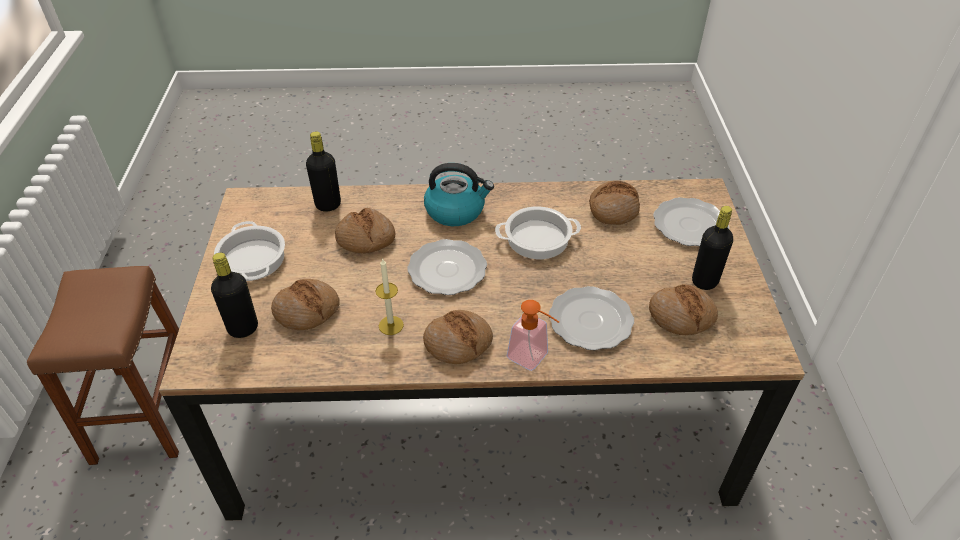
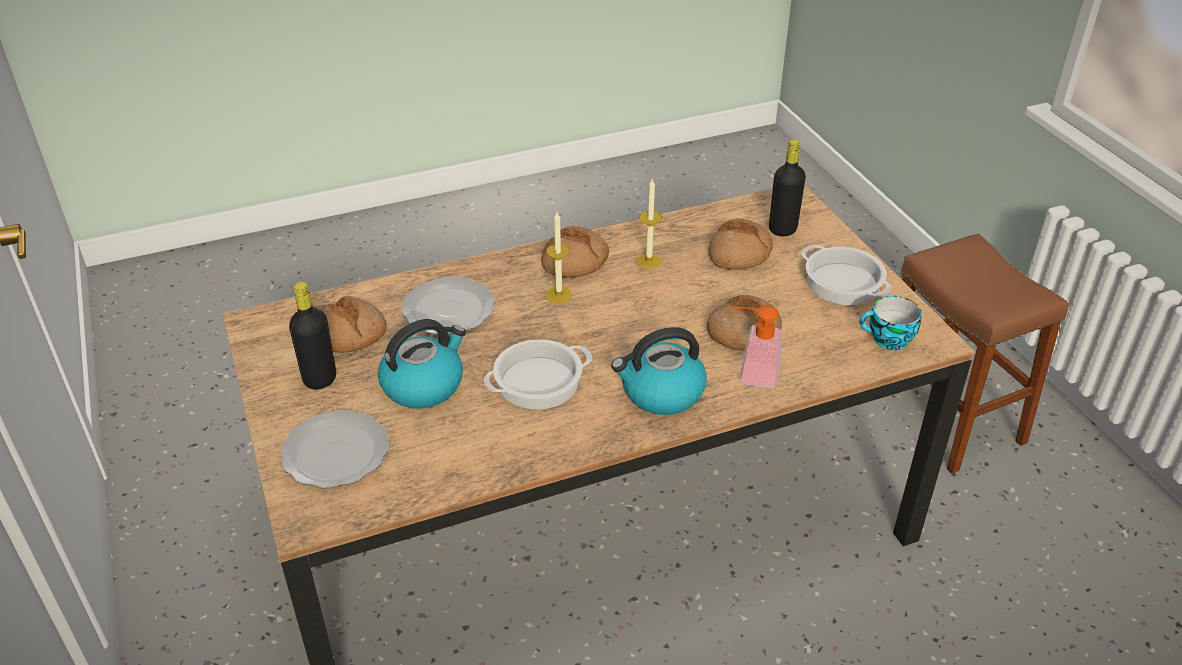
camera: 160 degrees right, 5 degrees down
black bottle [306,132,341,212] -> none
plate [407,239,487,295] -> none
soap dispenser [507,300,559,371] -> soap dispenser moved to [731,305,781,389]
bread [589,180,640,225] -> none
none -> kettle [378,319,466,408]
none -> candle [546,212,572,304]
none -> cup [860,296,922,350]

